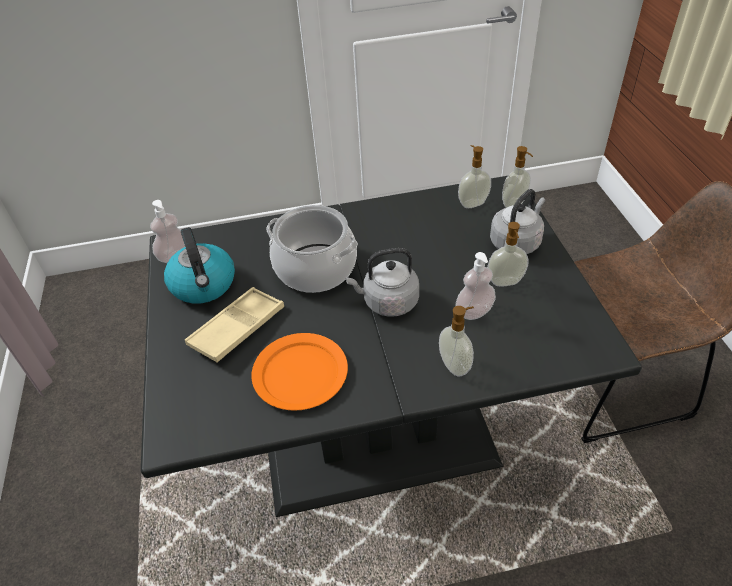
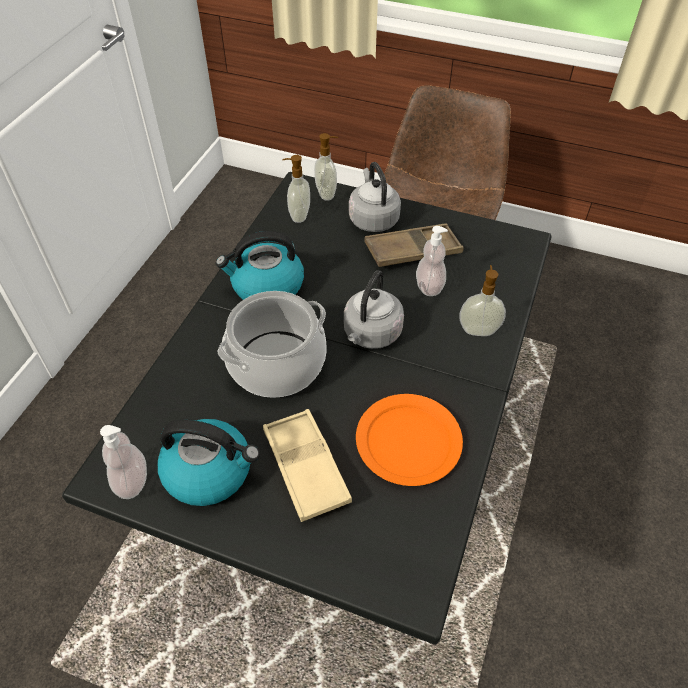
camera: 60 degrees left, 5 degrees up
soap dispenser [487,222,528,287] -> brown tray [364,223,464,267]
none -> kettle [216,231,304,300]

